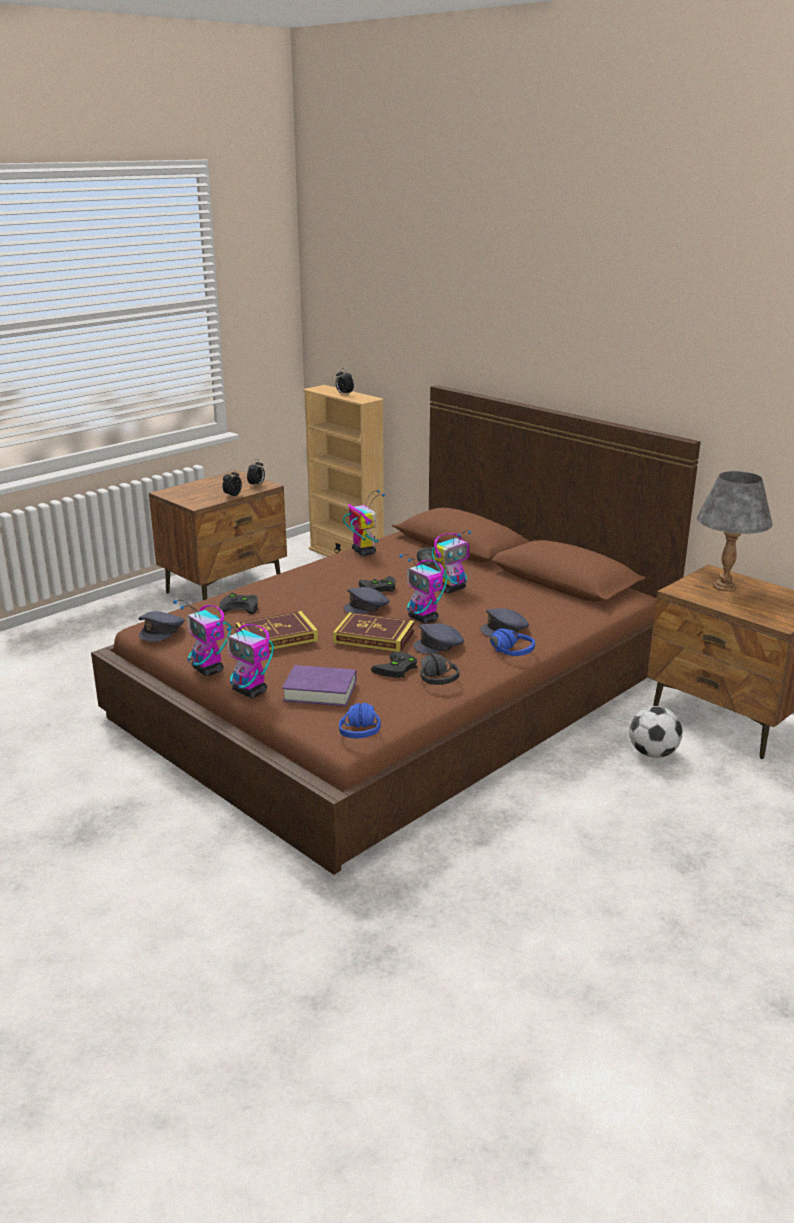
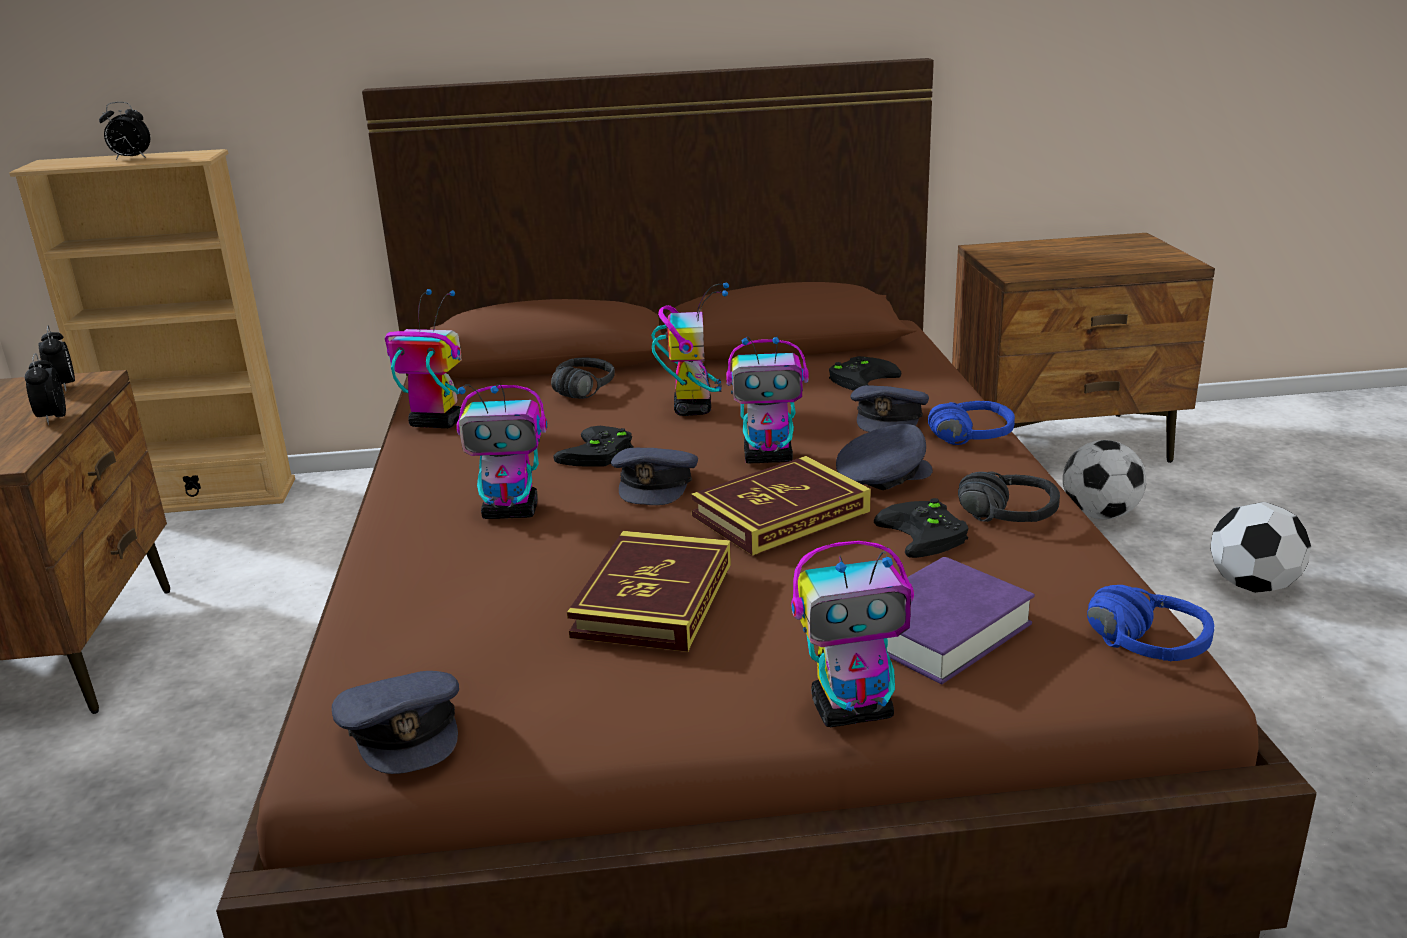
camera: 50 degrees left, 0 degrees up
toy robot [173,600,231,676] -> toy robot moved to [456,384,547,519]
black game controller [219,592,258,614] -> black game controller moved to [829,356,902,391]
grey cap [413,623,464,654] -> grey cap turned 135 degrees counterclockwise [836,424,933,490]
grey table lamp [697,471,772,592] -> none
none -> football [1210,502,1311,593]

